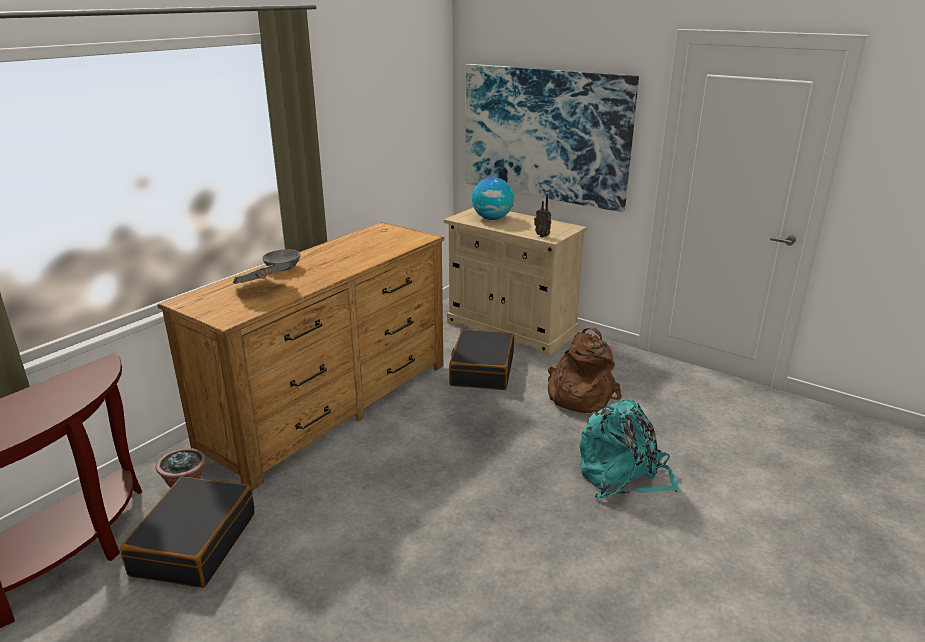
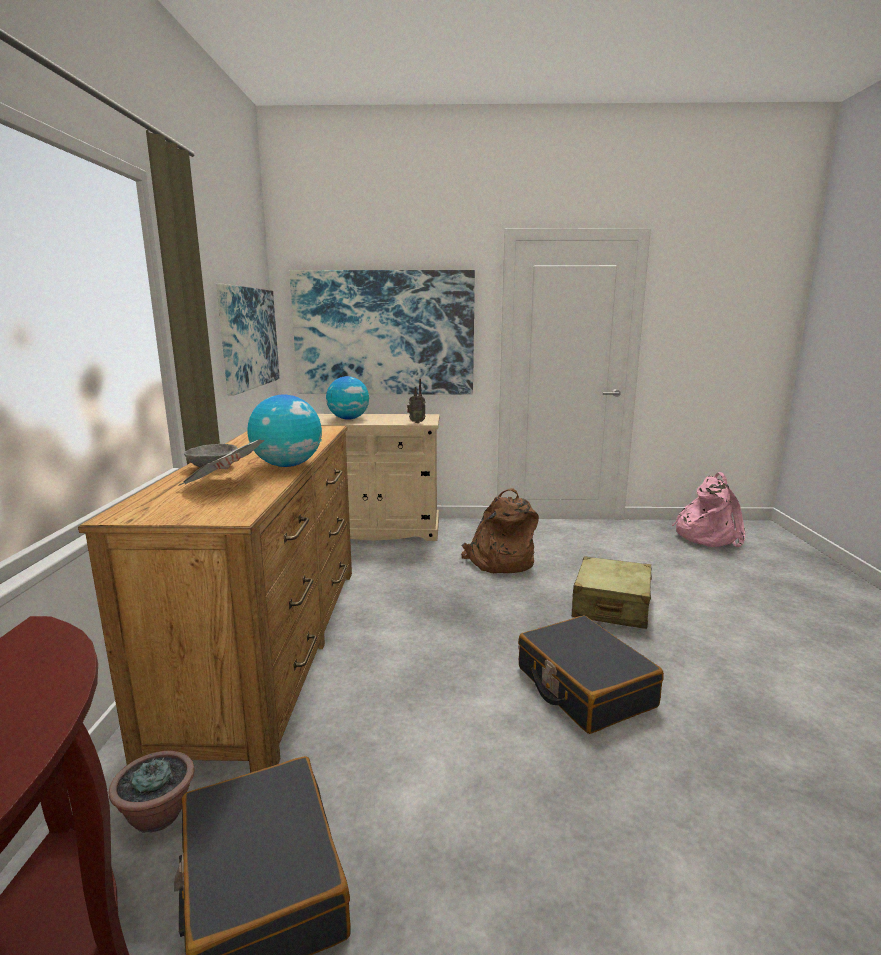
camera: 35 degrees left, 10 degrees down
black suitcase [449,330,514,390] -> black suitcase moved to [518,615,664,734]
turquoise backpack [579,399,680,498] -> beige suitcase [572,556,652,629]
none -> picture [216,284,280,395]
none -> globe [247,394,322,467]
none -> pink backpack [672,472,745,547]

